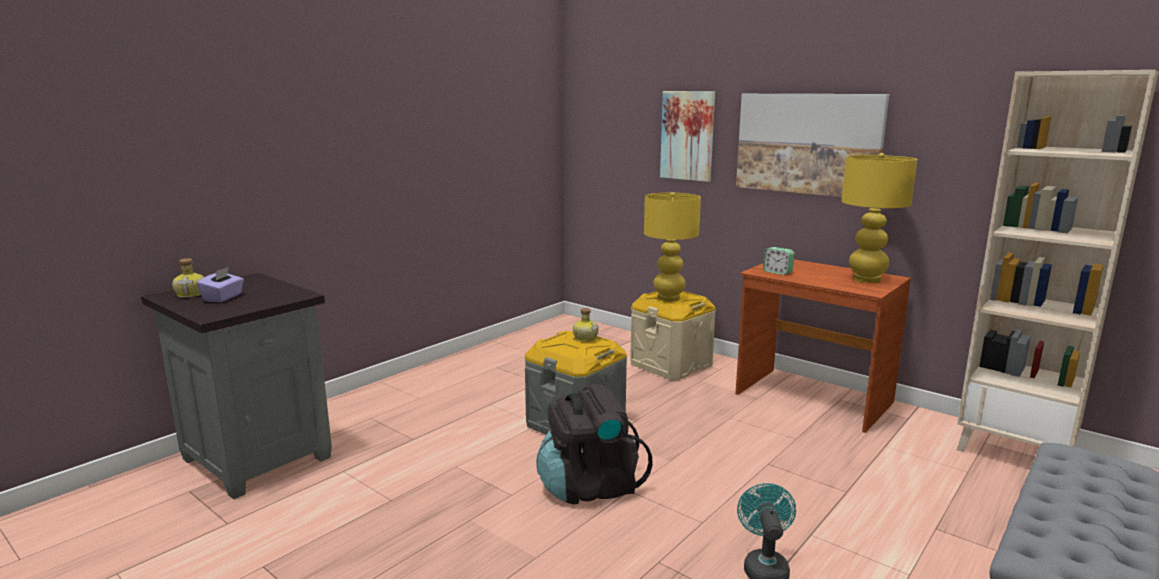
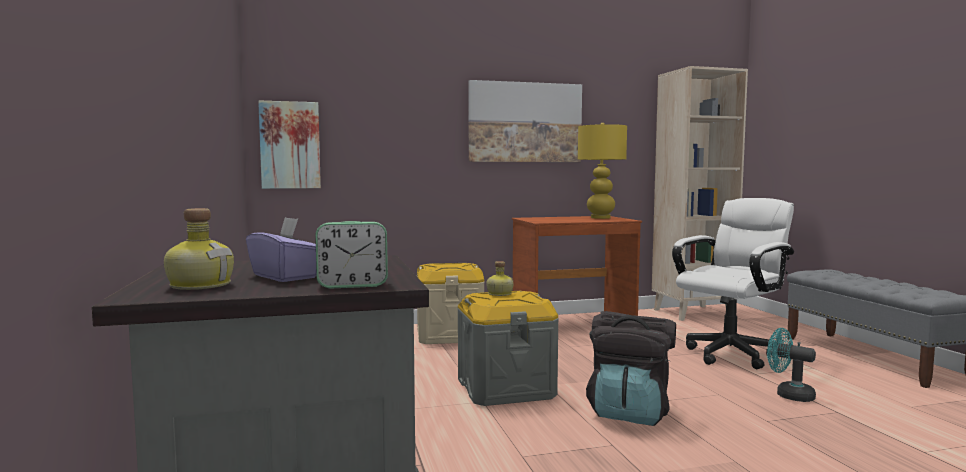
camera: 55 degrees left, 10 degrees down
yellow table lamp [644,192,701,302] -> none
picture [660,91,715,182] -> picture moved to [258,101,321,189]
alarm clock [763,247,794,275] -> alarm clock moved to [315,221,388,289]
none -> white office chair [672,198,794,369]

